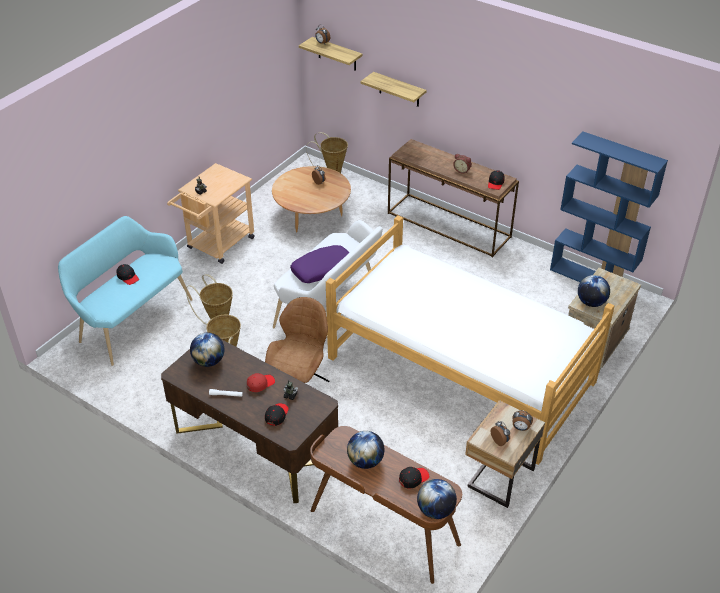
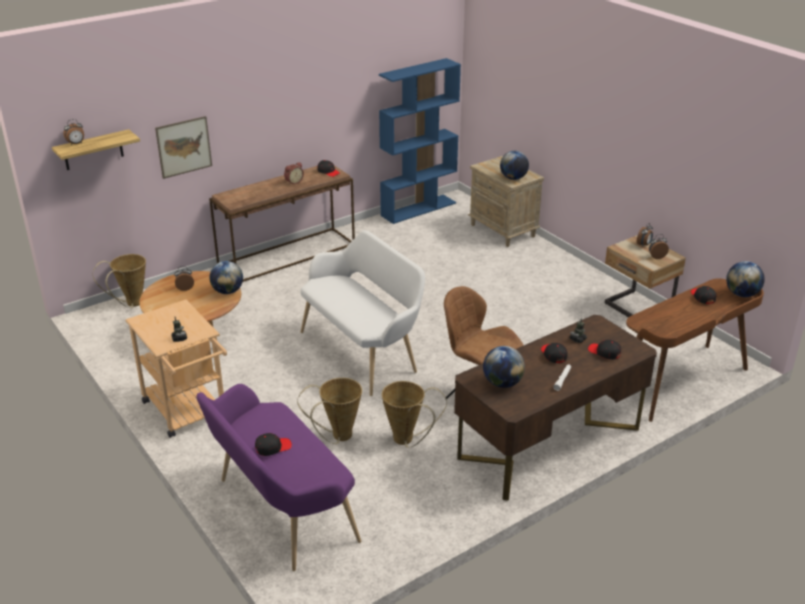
camera: 70 degrees left, 10 degrees down
turquoise bench [58,216,193,366] -> purple bench [196,384,361,571]
red cap [247,373,275,392] -> black cap [541,343,568,363]
purple pillow [290,245,349,283] -> none
bed [326,216,615,465] -> none
globe [347,431,385,469] -> globe moved to [210,261,243,294]
shelf [360,72,427,107] -> picture [155,116,212,179]

